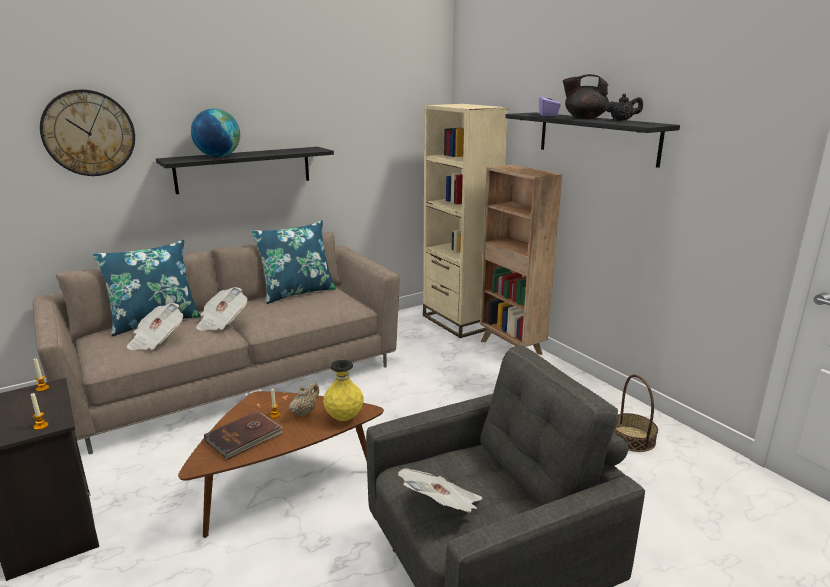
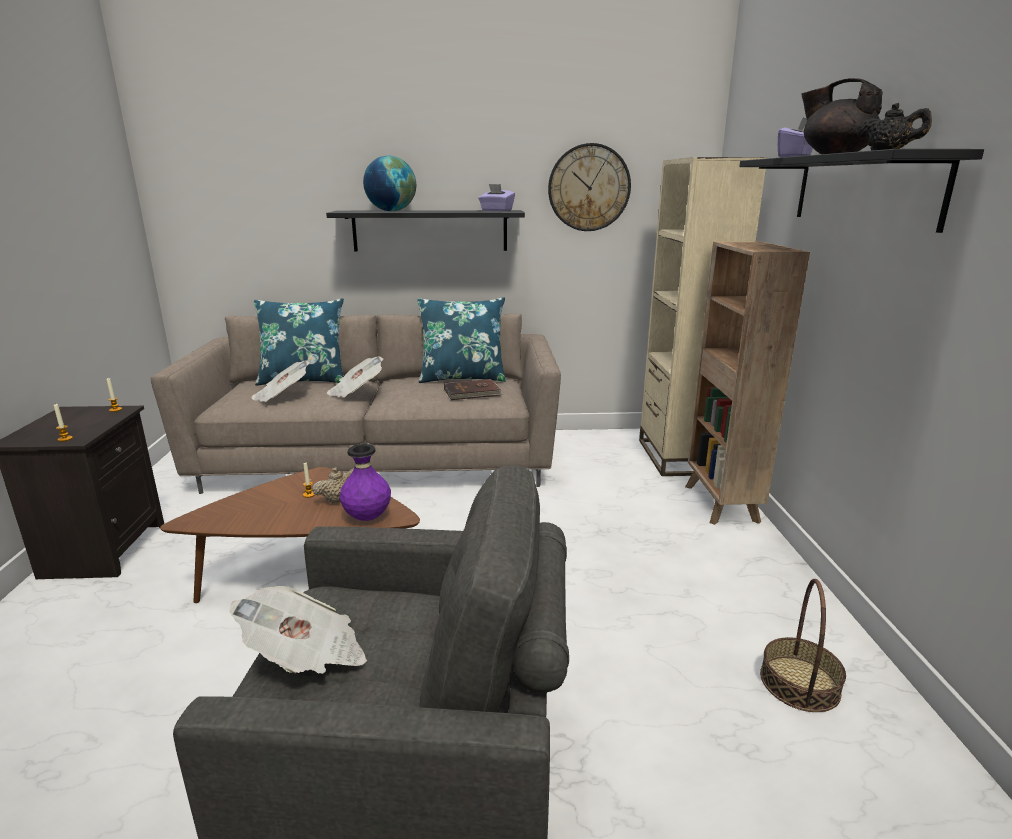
camera: 30 degrees right, 0 degrees up
wall clock [40,89,135,176] -> wall clock moved to [548,143,631,231]
brown book [204,411,284,460] -> brown book moved to [444,379,503,400]
yellow vase [323,360,364,421] -> purple vase [339,444,391,521]
none -> purple tissue box [478,184,515,211]

